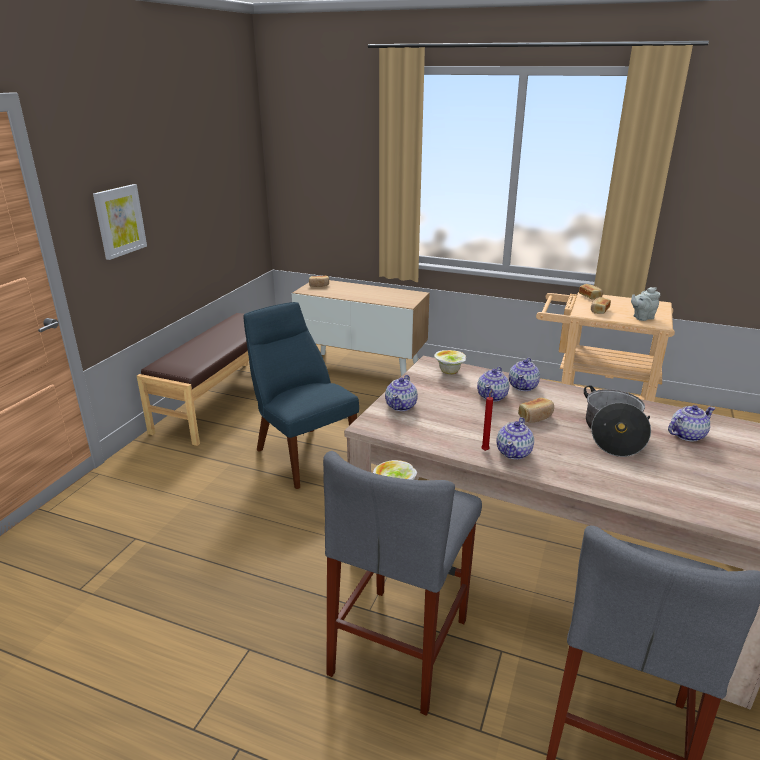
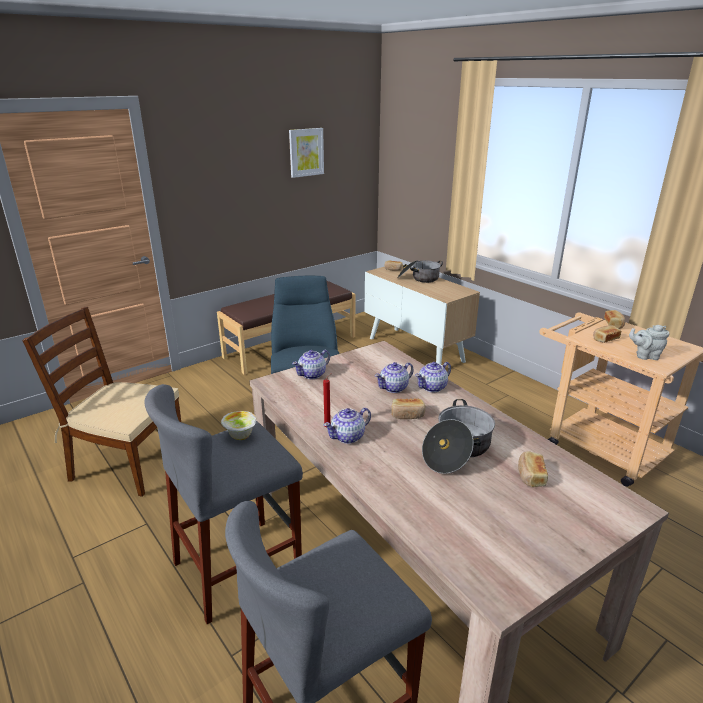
camera: 30 degrees right, 0 degrees up
picture [93,184,147,260] -> picture moved to [289,128,324,178]
bowl [434,350,466,374] -> none
teapot [668,405,715,442] -> bread [518,451,548,487]
none -> brown chair [22,307,181,497]
none -> cooking pot [397,260,443,283]

